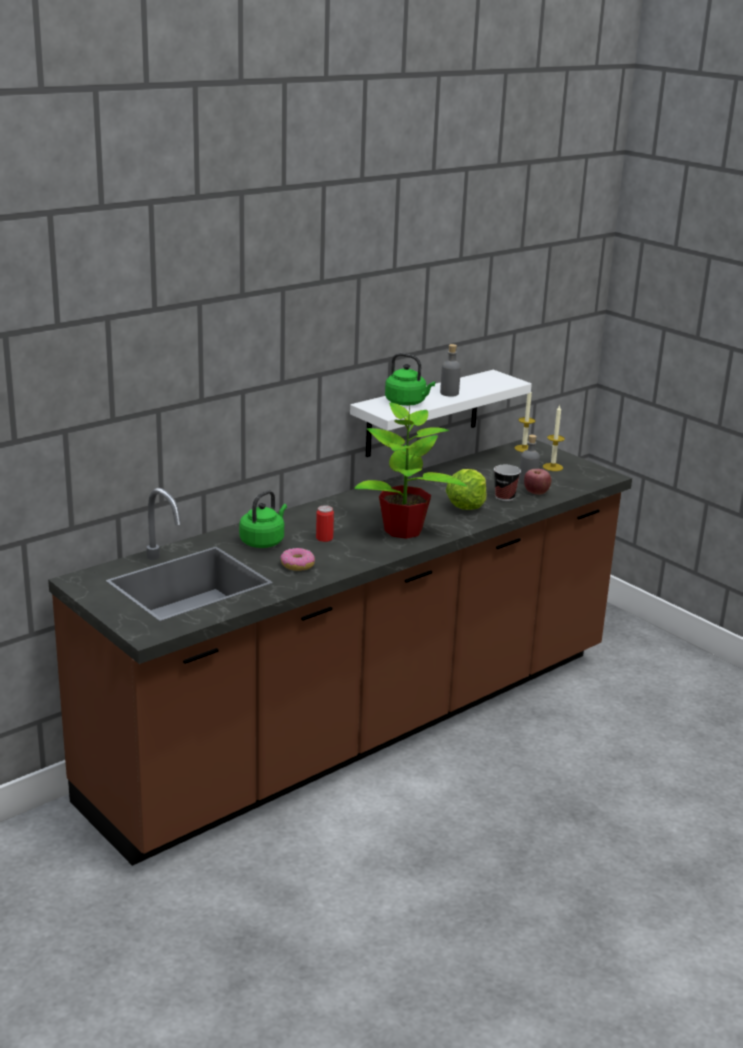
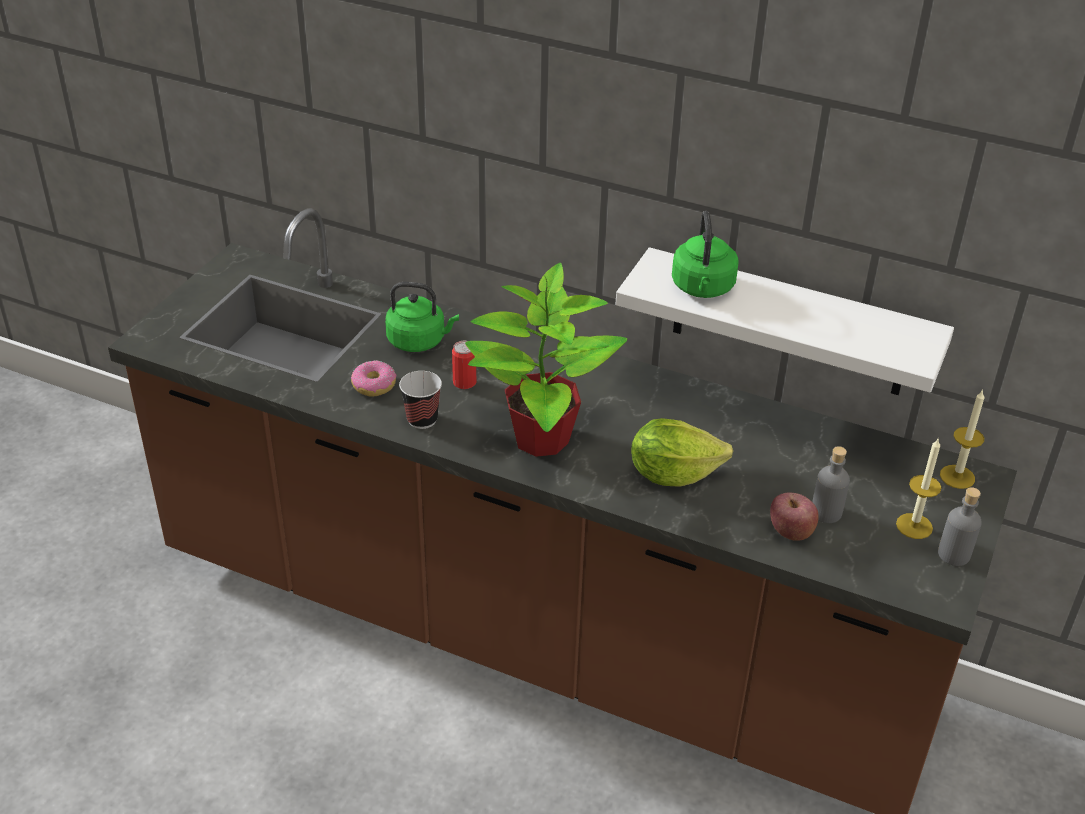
camera: 65 degrees right, 15 degrees up
grey bottle [440,344,461,397] -> grey bottle moved to [938,487,982,566]
cup [494,465,521,501] -> cup moved to [399,371,442,429]

